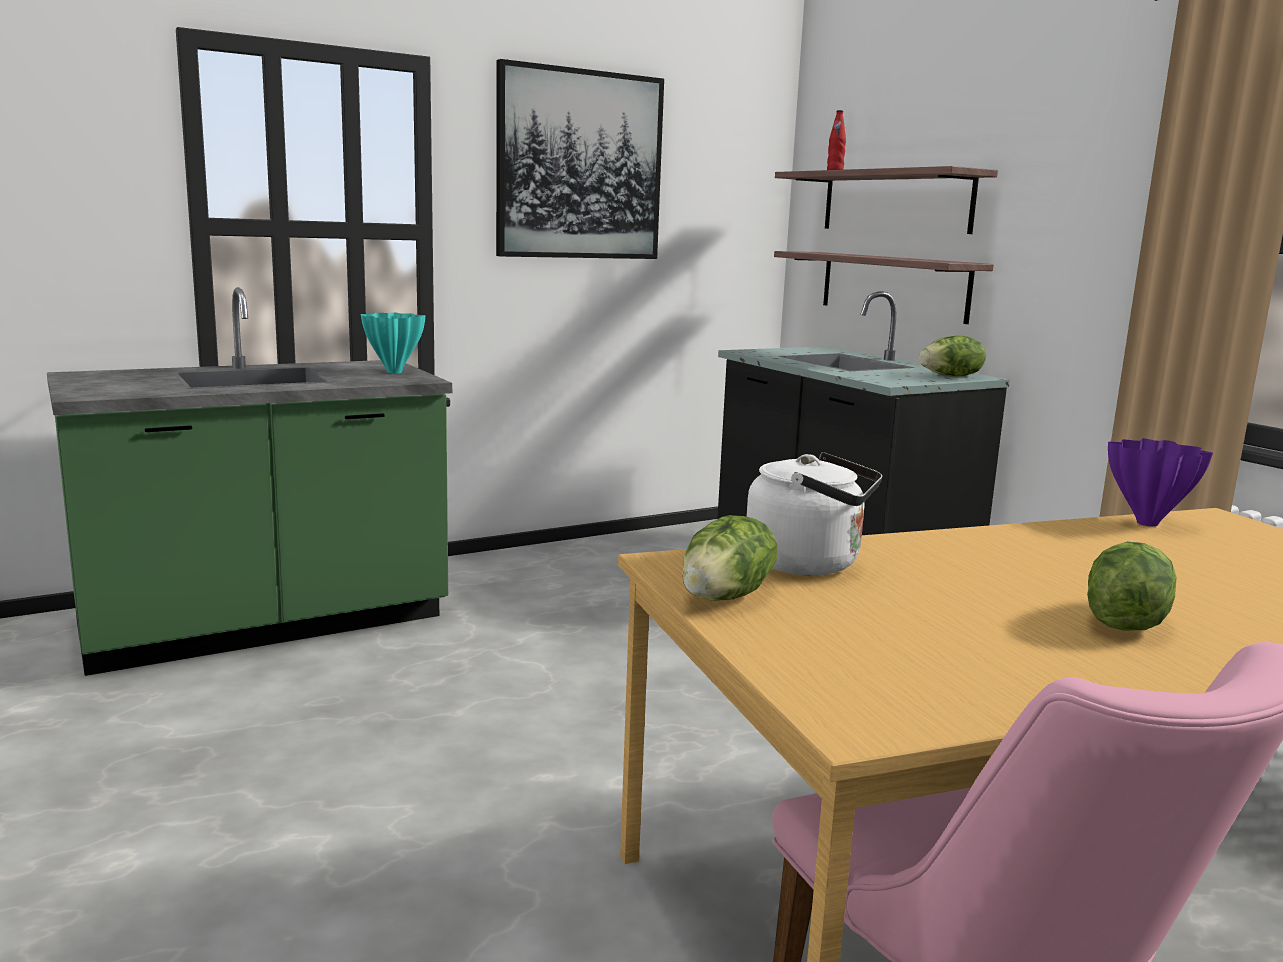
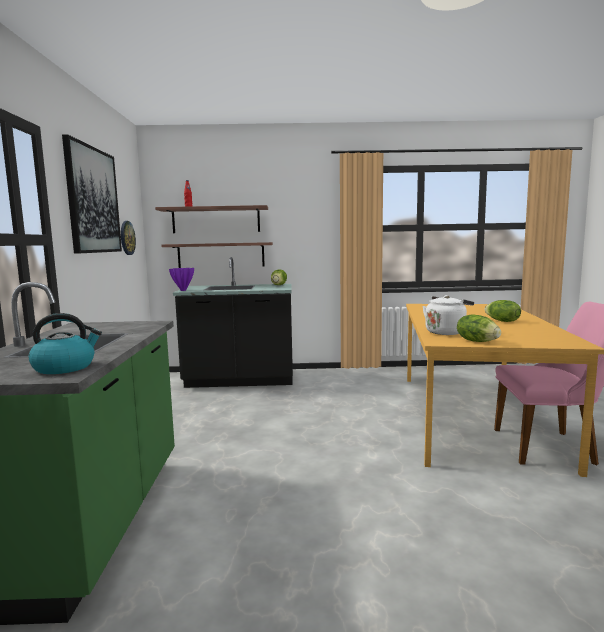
camera: 60 degrees left, 5 degrees down
turquoise vase [361,312,426,373] -> none
purple vase [1108,438,1213,527] -> purple vase moved to [169,268,194,291]
none -> kettle [29,313,102,374]
none -> wall clock [121,221,136,255]

